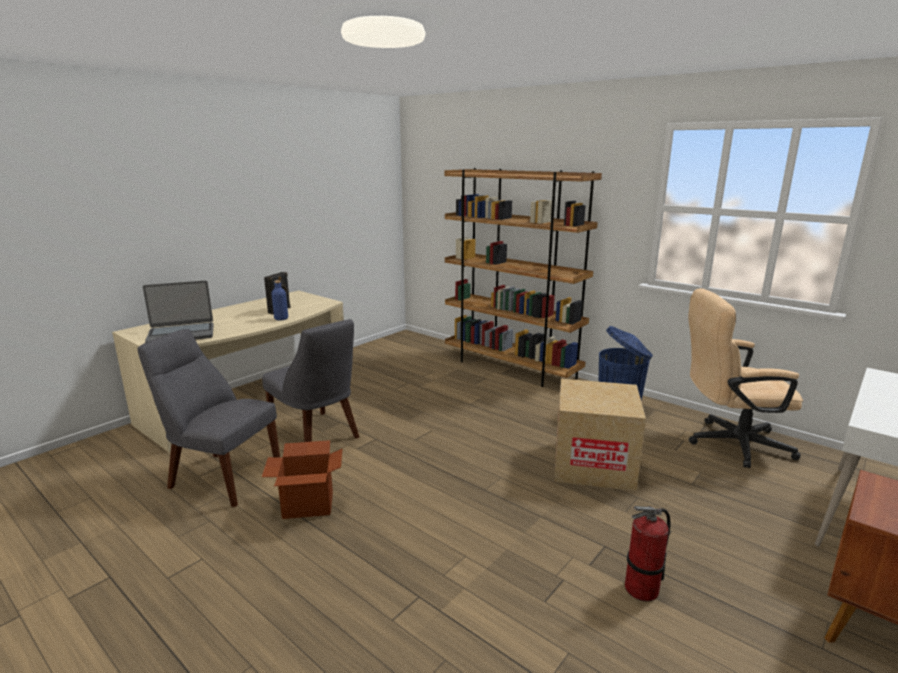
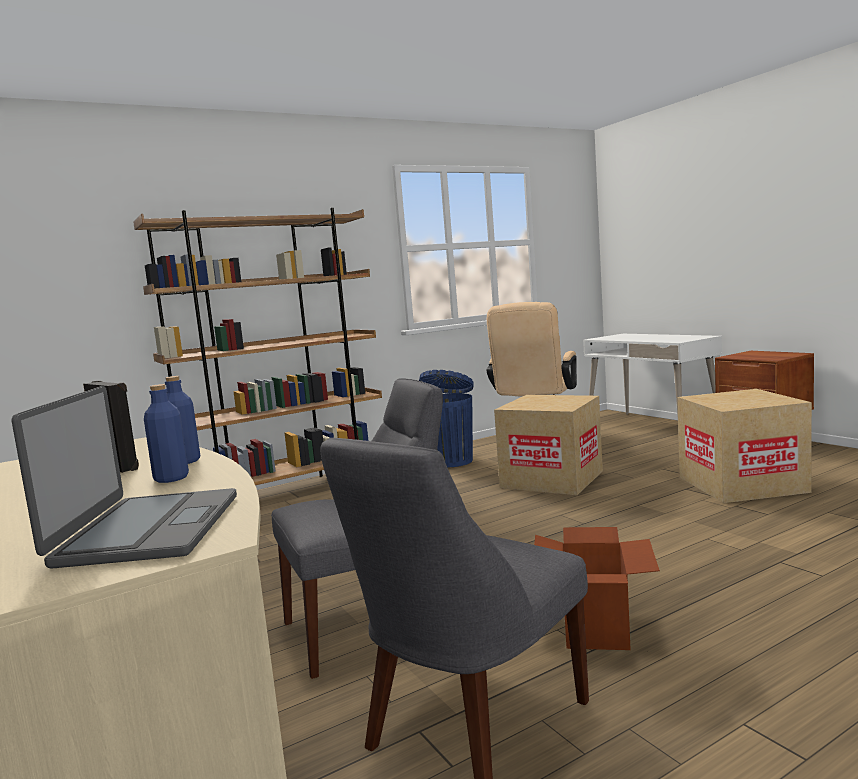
camera: 70 degrees left, 10 degrees down
fire extinguisher [625,506,670,601] -> cardboard box [677,389,812,503]
none -> blue bottle [144,384,189,483]

